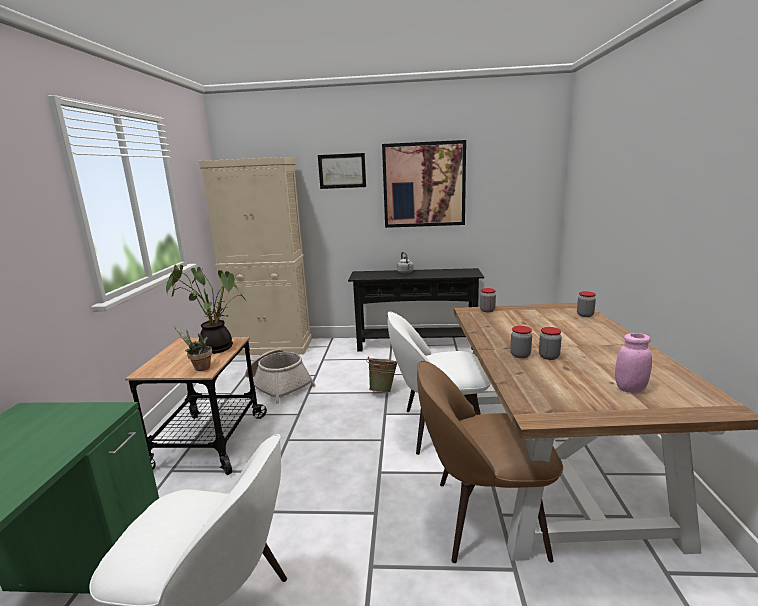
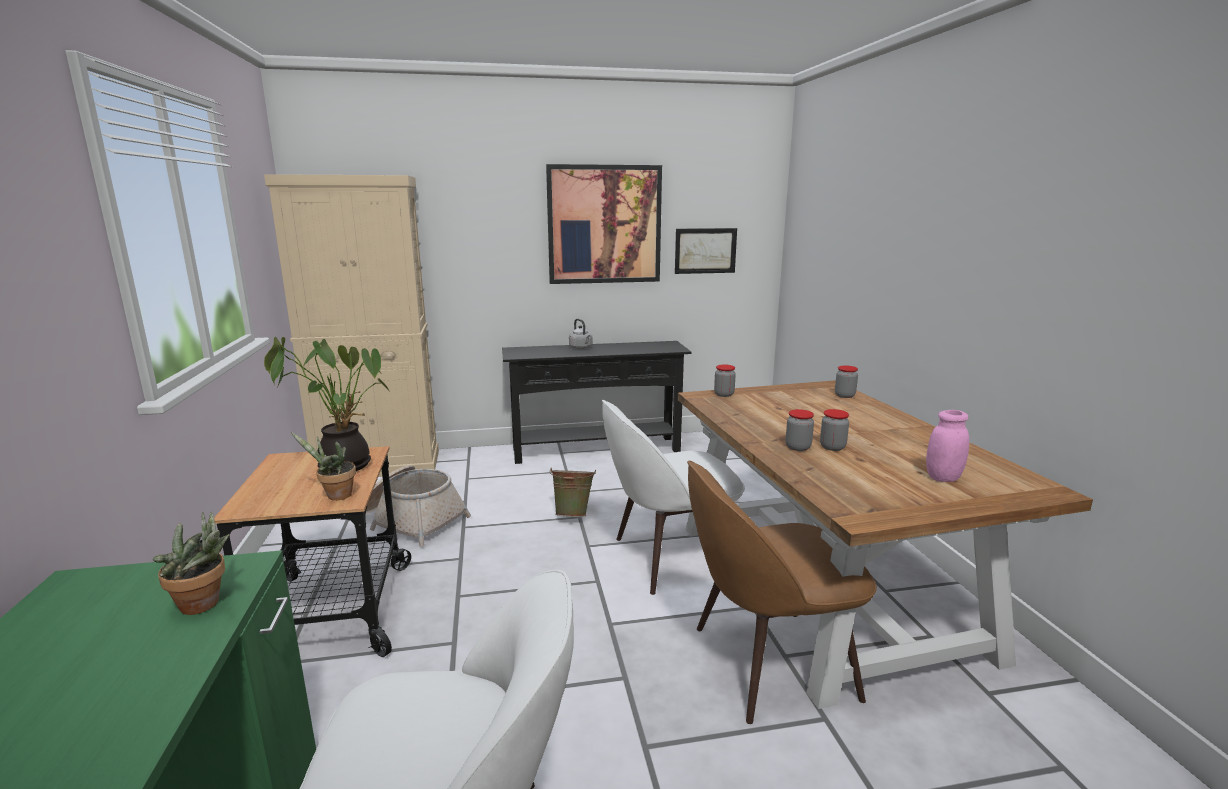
camera: 15 degrees left, 0 degrees up
picture [318,153,366,189] -> picture moved to [675,228,737,274]
none -> potted plant [153,512,230,615]

